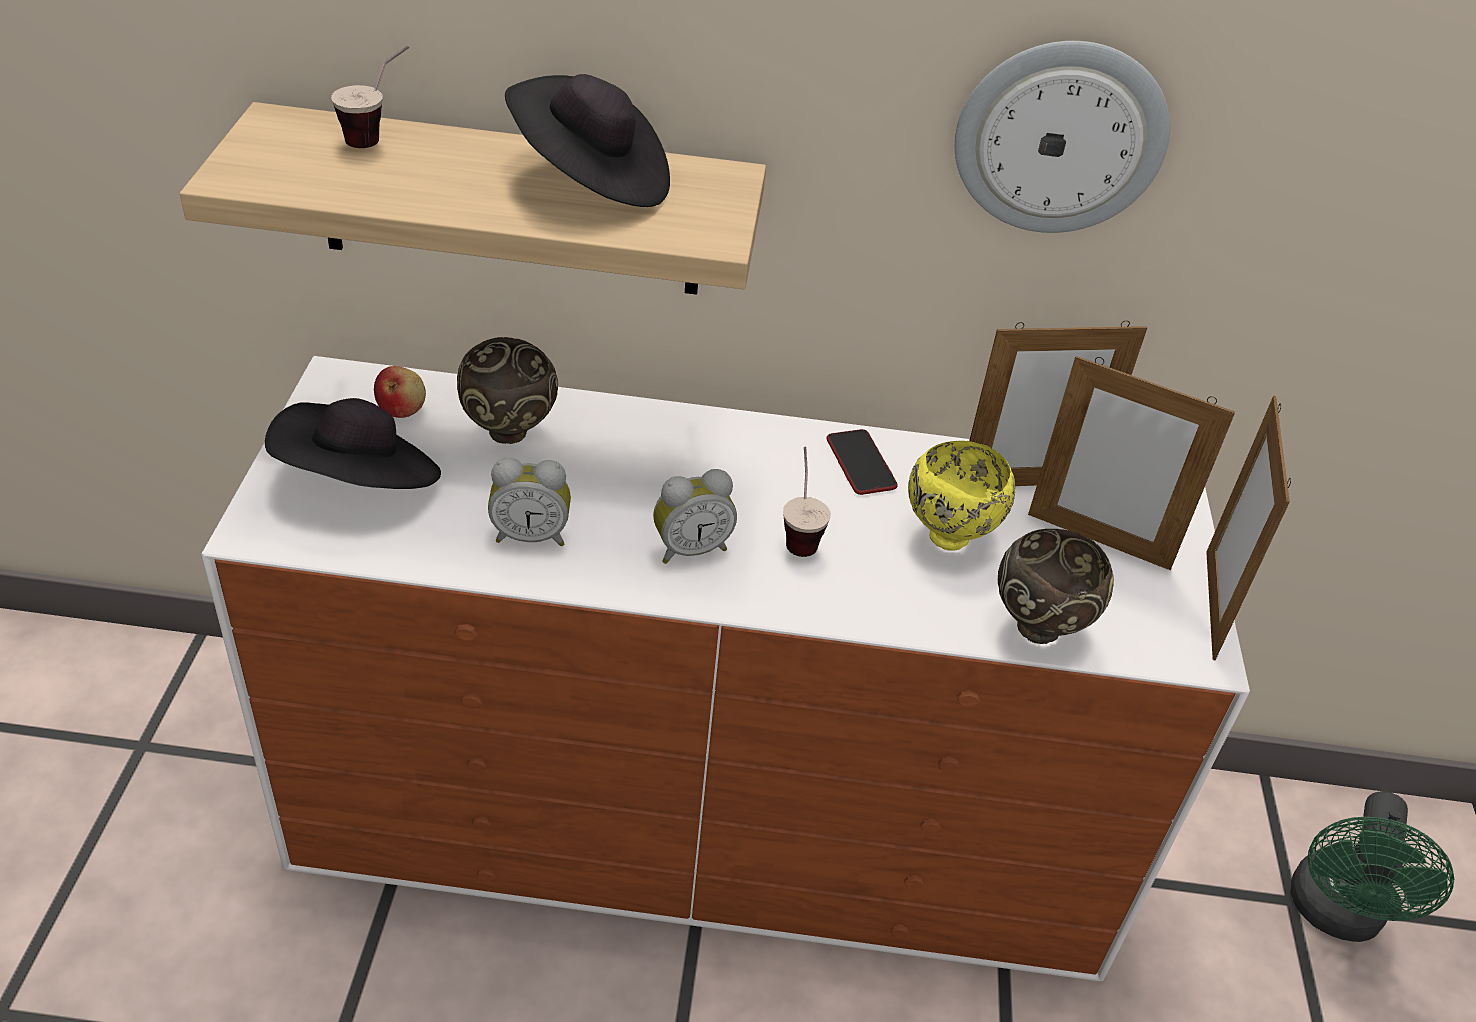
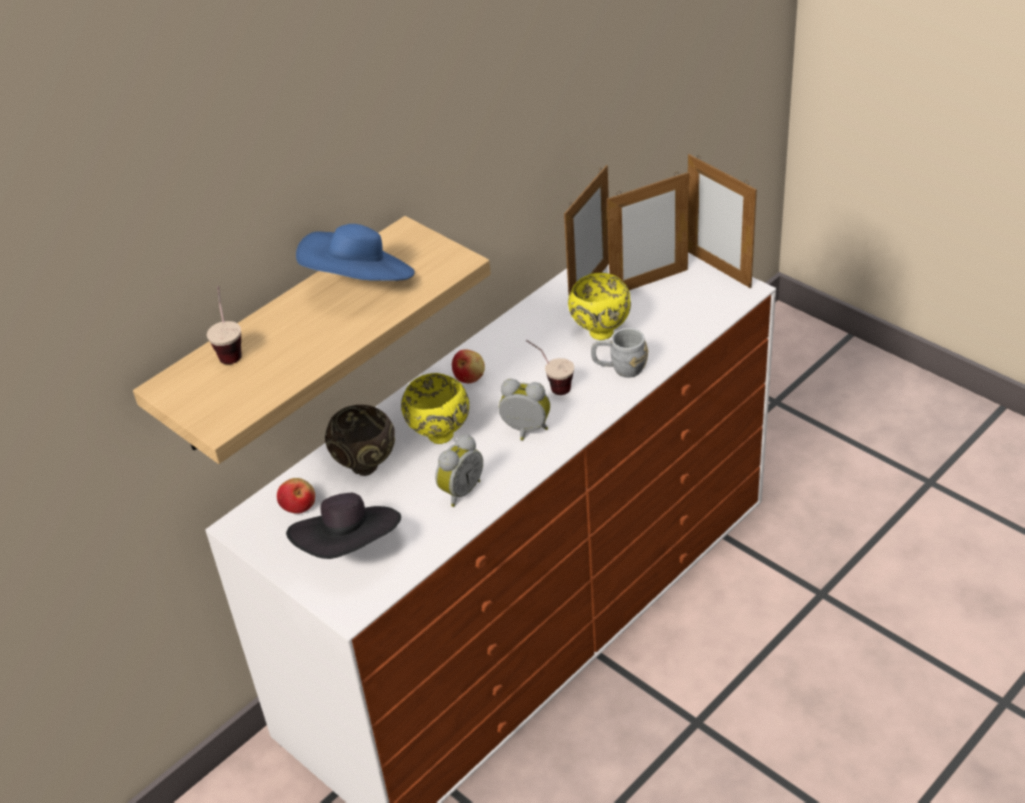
camera: 45 degrees left, 0 degrees up
black hat [505,74,670,207] -> blue hat [296,224,415,281]
alarm clock [653,469,737,564] -> alarm clock turned 90 degrees counterclockwise [499,379,550,441]
phone [826,429,898,495] -> none
wall clock [955,41,1170,233] -> none
brown bowl [998,529,1114,644] -> none
green fan [1291,791,1454,942] -> none
none -> yellow bowl [401,373,469,444]
none -> apple [452,349,485,383]
none -> grey mug [591,328,648,378]

